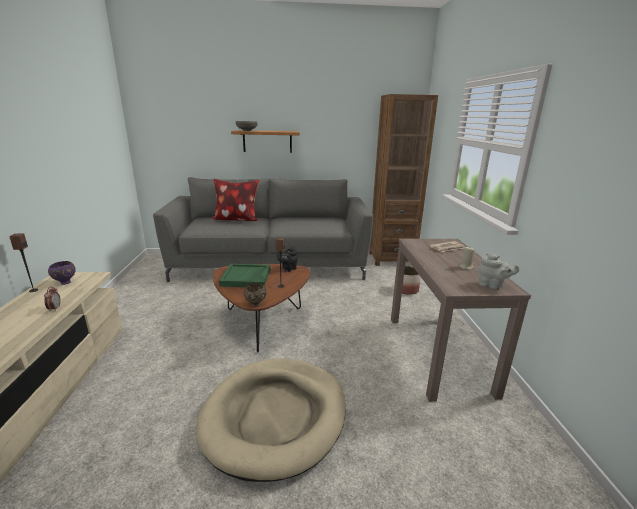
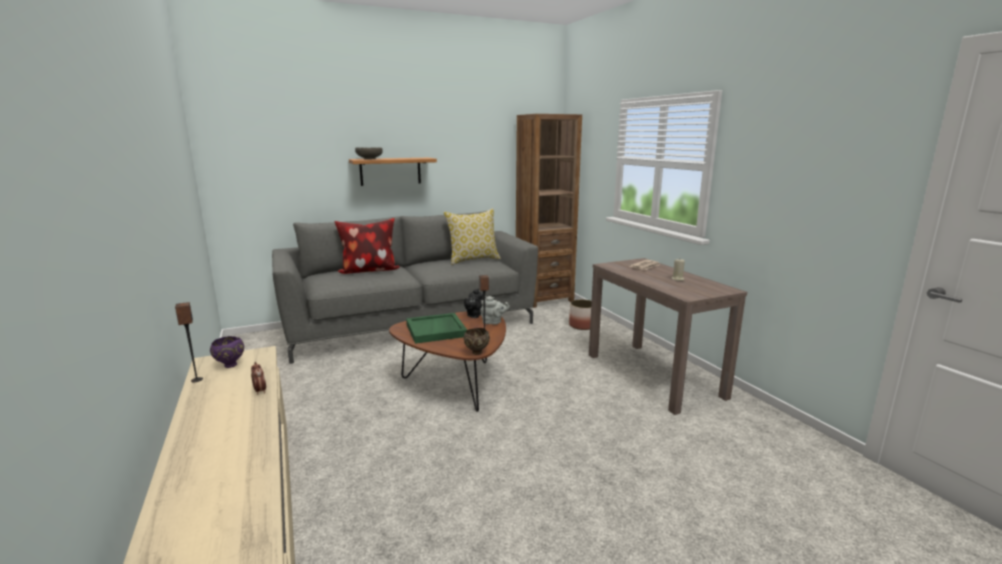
camera: 20 degrees left, 5 degrees down
beige dog bed [195,359,346,482] -> none
grey teapot [478,253,519,289] -> grey teapot moved to [480,296,510,325]
none -> pillow [444,208,501,265]

